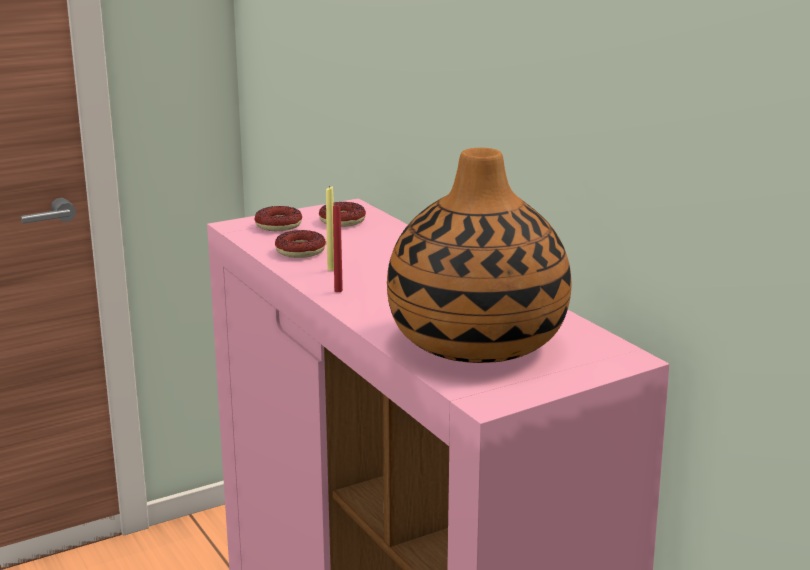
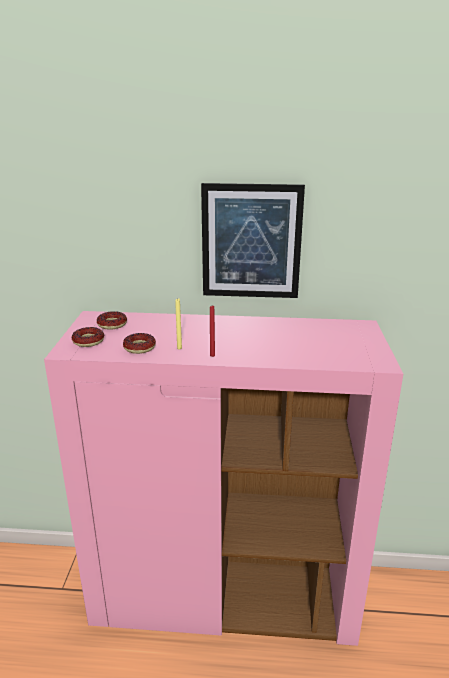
camera: 55 degrees left, 5 degrees up
vase [387,147,571,363] -> none
none -> picture [201,183,305,298]

